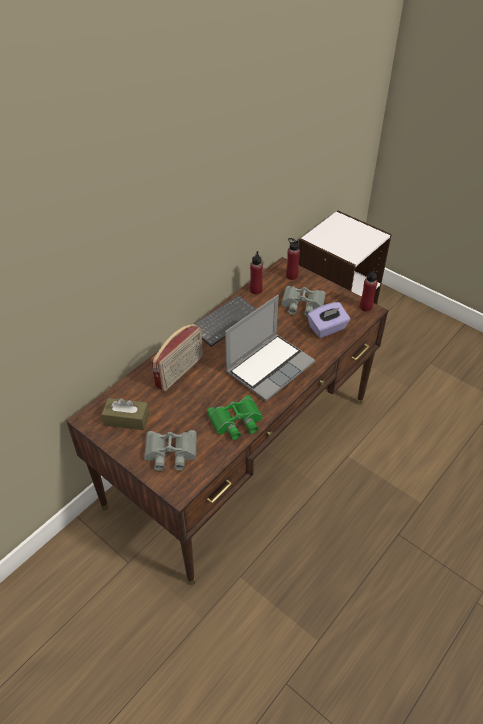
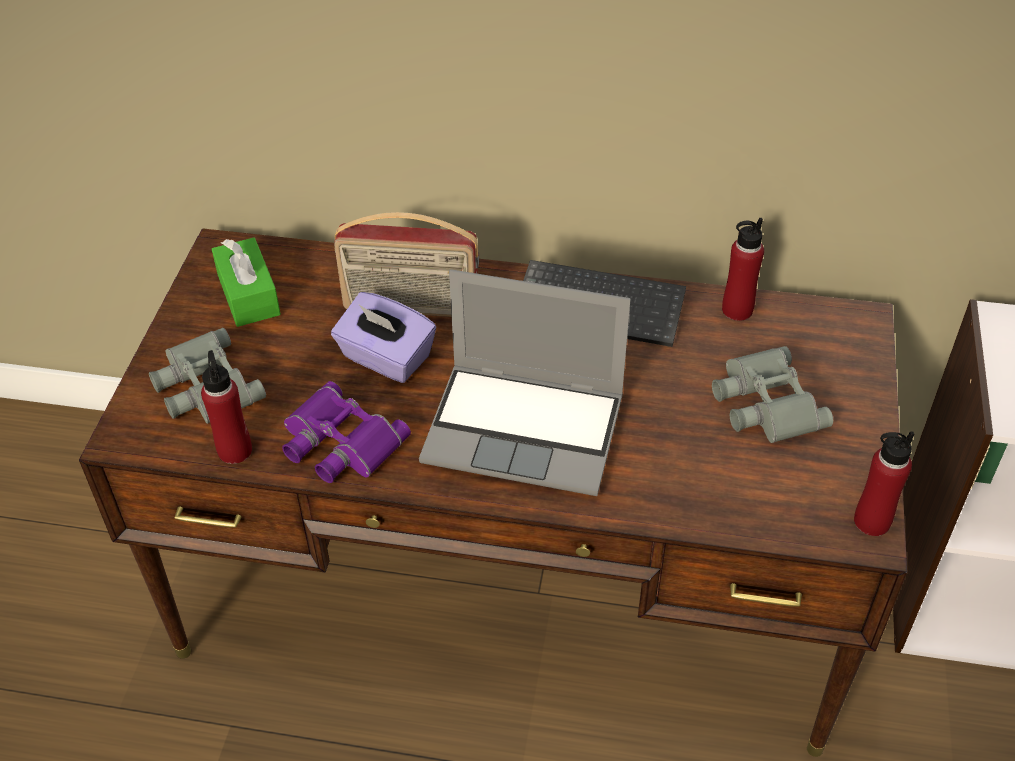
camera: 60 degrees right, 0 degrees up
brown tissue box [102,398,149,430] -> green tissue box [212,237,281,327]
green binoculars [207,395,263,440] -> purple binoculars [282,381,411,483]
red bottle [286,238,300,280] -> red bottle moved to [201,350,252,464]
purple tissue box [307,302,350,338] -> purple tissue box moved to [331,292,436,383]

